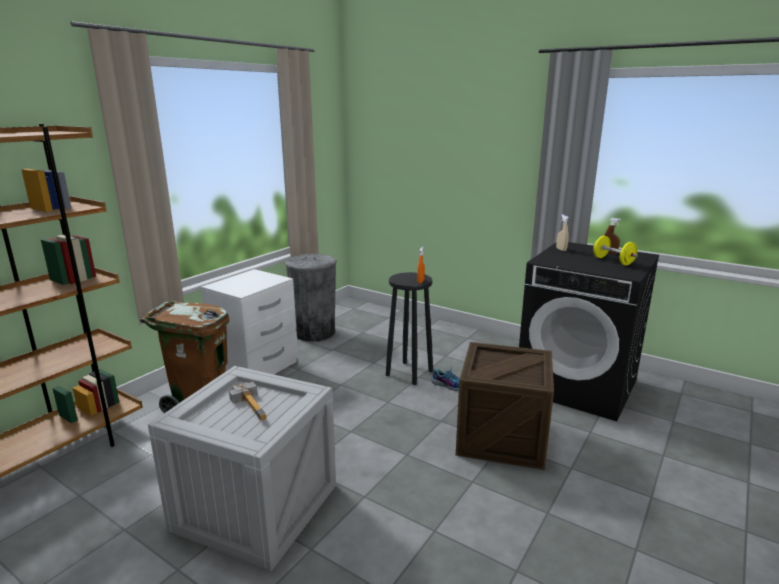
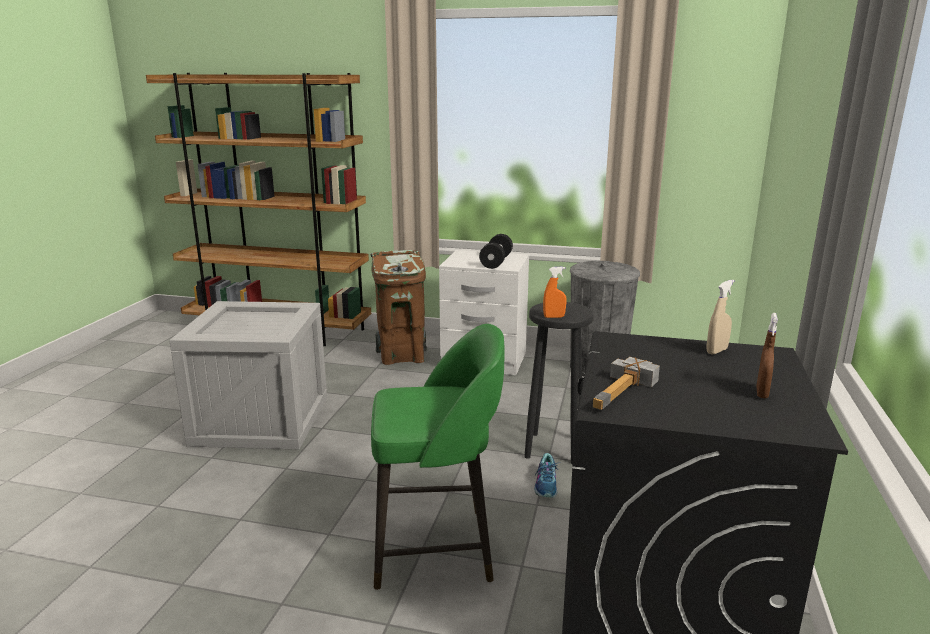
camera: 70 degrees right, 0 degrees up
hammer [229,382,266,421] -> hammer moved to [593,357,660,410]
crate [456,342,554,470] -> green stool [371,324,505,590]
yellow dumbbell [593,236,638,266] -> none
none -> black dumbbell [479,234,513,269]

